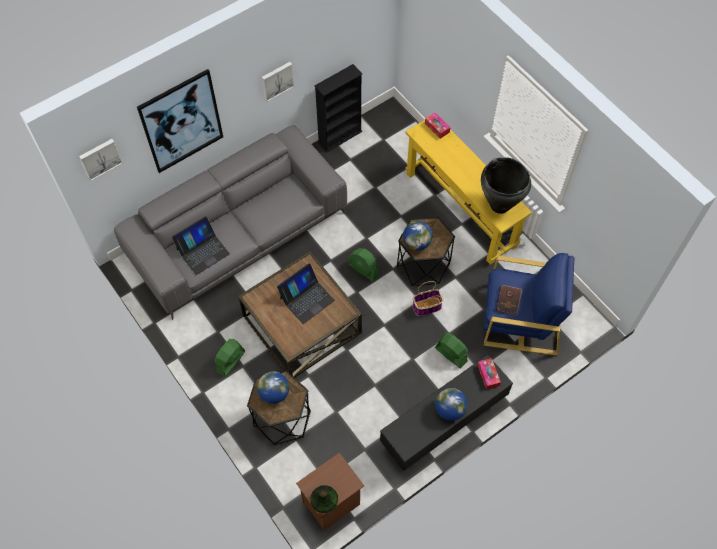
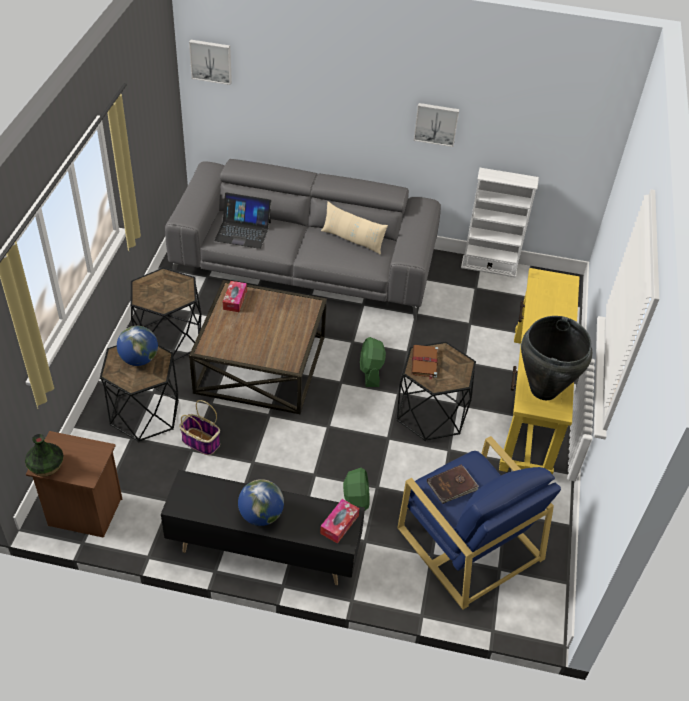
camera: 45 degrees right, 15 degrees down
picture [137,69,223,173] -> none
green fan [214,339,245,377] -> black side table [130,268,201,361]
laptop [277,263,335,324] -> none
black bookcase [315,64,362,153] -> white bookcase [461,168,539,278]
globe [403,221,433,251] -> brown book [411,345,438,380]
basket [413,281,444,316] -> basket moved to [179,400,220,455]
tissue box [425,113,451,139] -> tissue box moved to [223,281,247,312]
none -> beige pillow [321,201,388,255]

